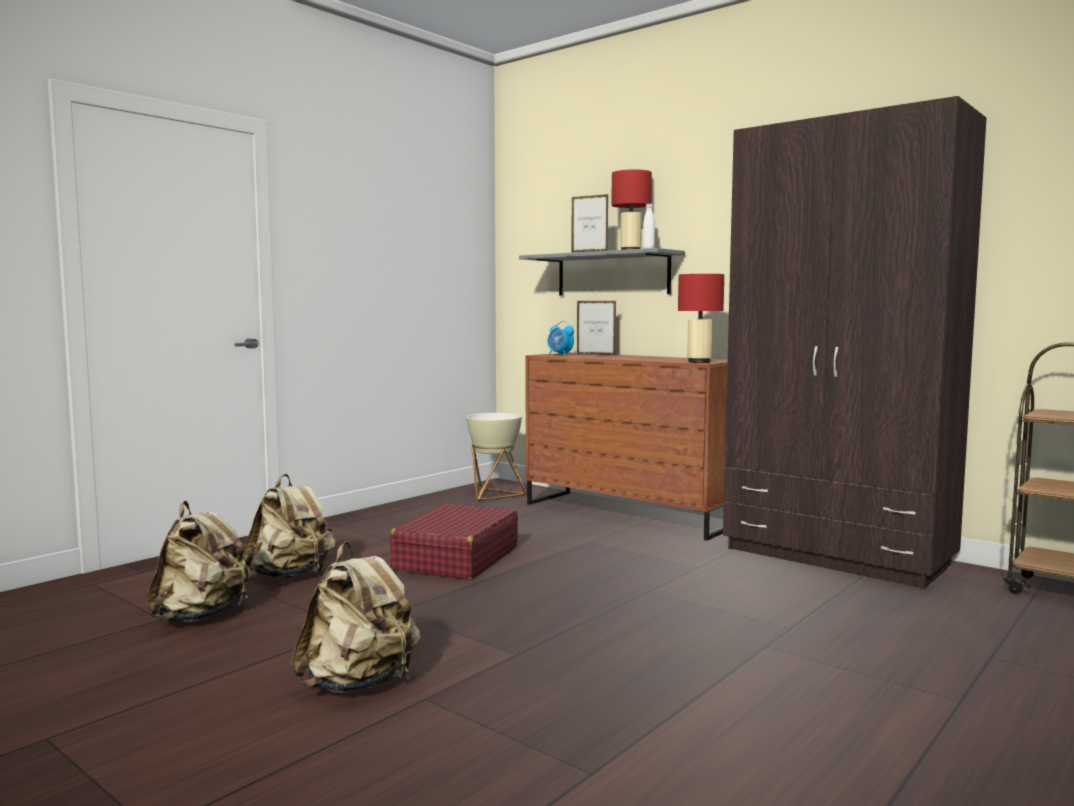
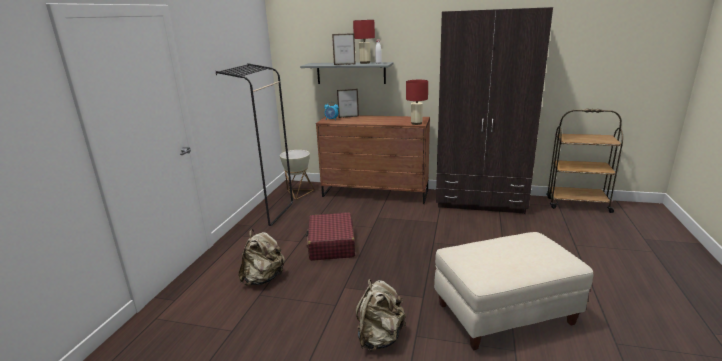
camera: 25 degrees left, 15 degrees up
beige backpack [146,501,251,622] -> none
none -> black clothes rack [216,63,293,226]
none -> beige ottoman [434,232,593,350]

